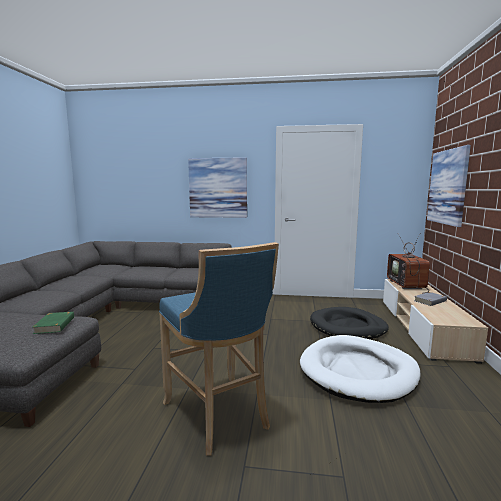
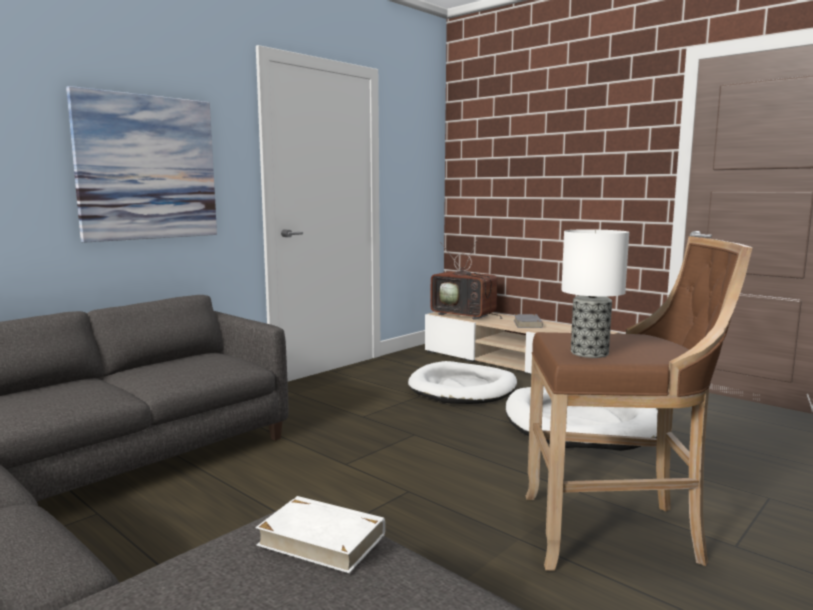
camera: 55 degrees left, 0 degrees up
green book [33,312,74,334] -> white book [256,496,385,573]
blue stool [159,242,279,456] -> brown stool [526,236,752,571]
black dog bed [310,307,389,339] -> white dog bed [408,361,517,404]
picture [427,145,471,227] -> none
none -> table lamp [561,229,629,358]

